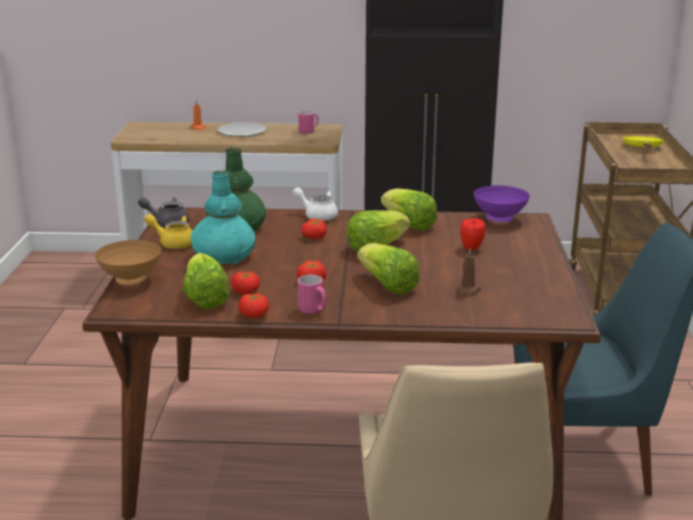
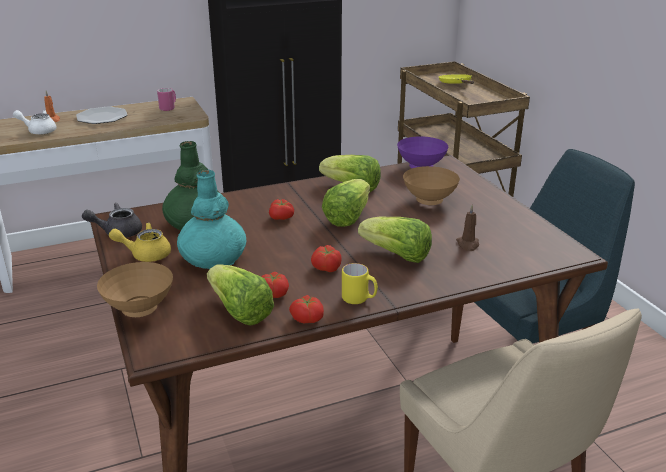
camera: 25 degrees left, 5 degrees up
white teapot [292,187,338,221] -> white teapot moved to [13,110,56,134]
pink mug [297,275,327,314] -> yellow mug [342,263,378,304]
apple [460,218,486,250] -> brown bowl [403,166,460,205]

